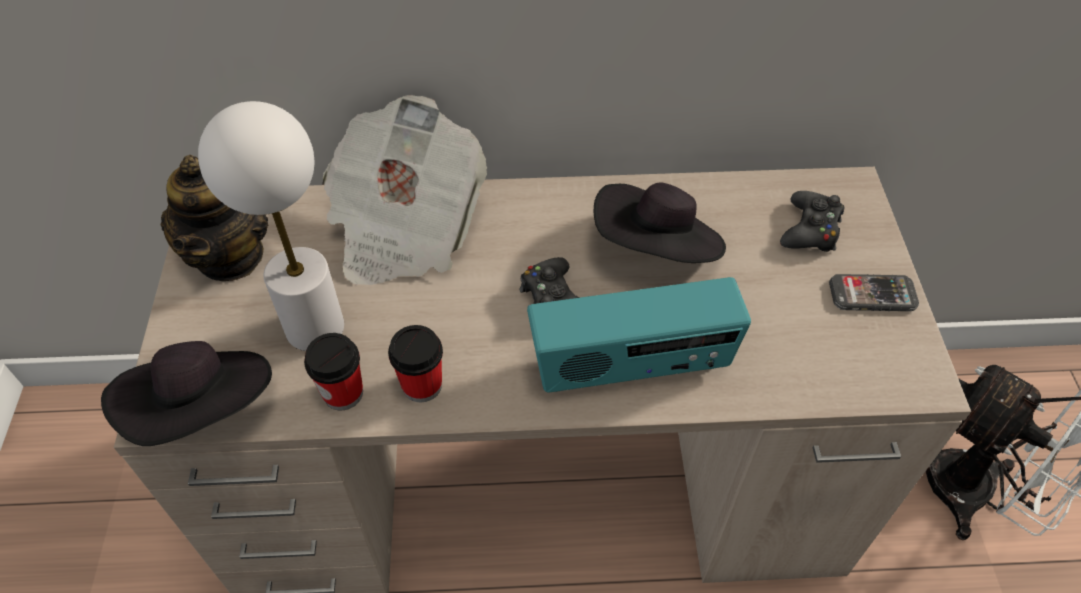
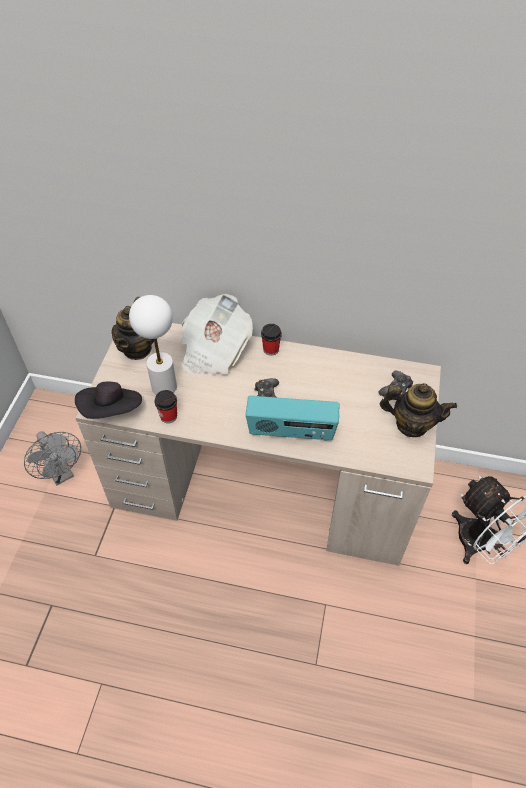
camera: 15 degrees right, 0 degrees up
cup [388,325,443,402] -> cup moved to [261,324,282,356]
black hat [594,182,726,263] -> none
phone [829,274,919,311] -> teapot [380,383,457,437]
none -> grey fan [24,431,81,485]

